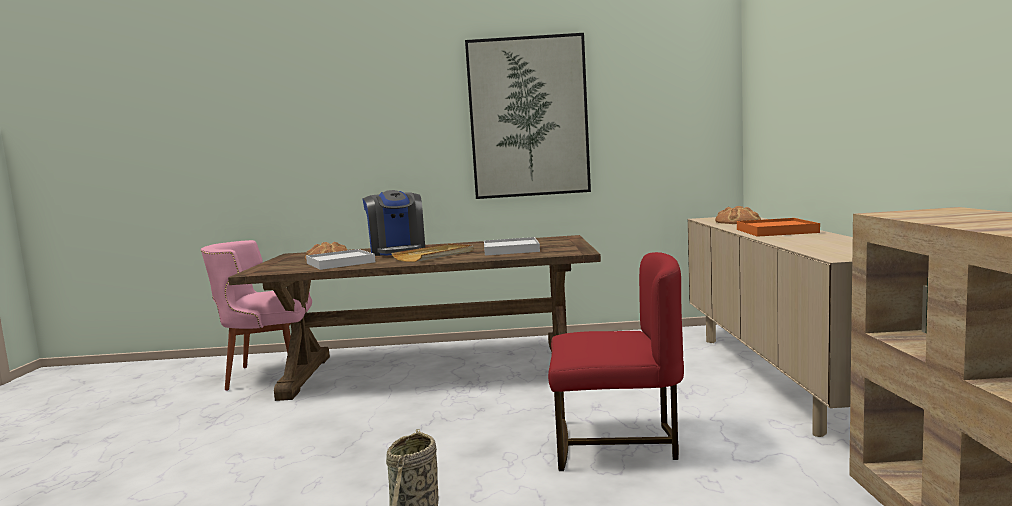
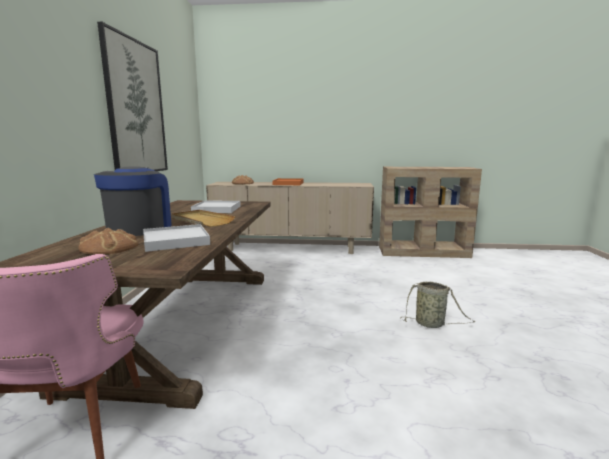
camera: 85 degrees left, 5 degrees up
coffee machine [362,190,425,256] -> coffee machine turned 75 degrees counterclockwise [94,166,172,236]
red chair [548,252,684,471] -> none

